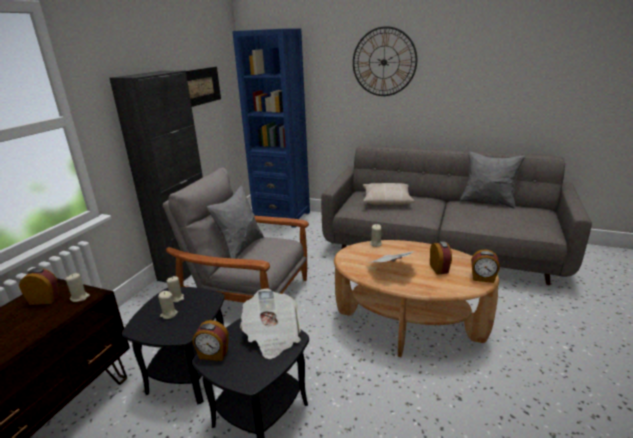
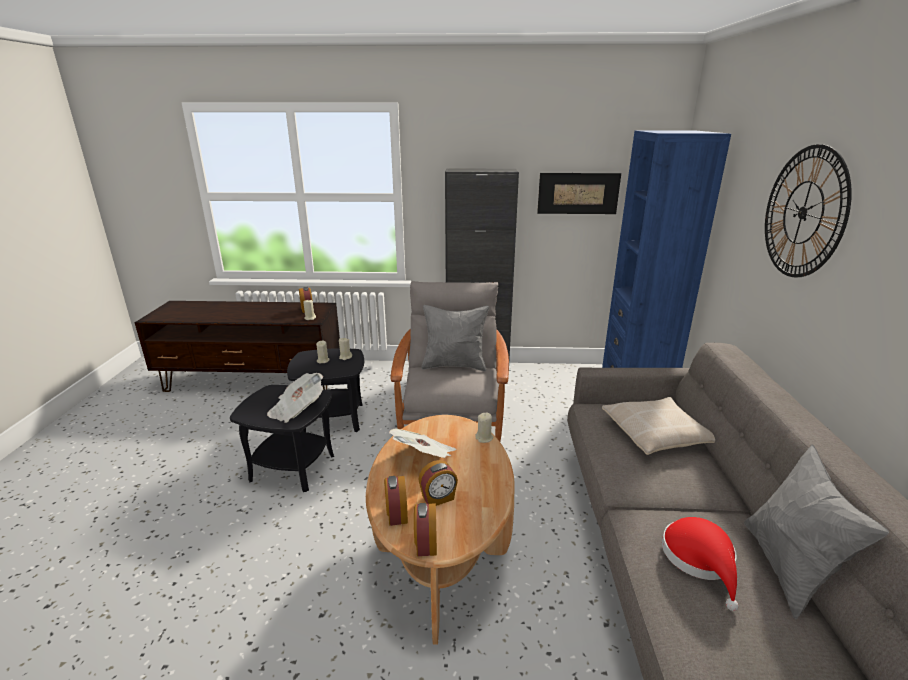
camera: 70 degrees right, 0 degrees up
alarm clock [193,320,229,361] -> alarm clock moved to [384,476,408,526]
none -> red hat [662,517,738,611]

